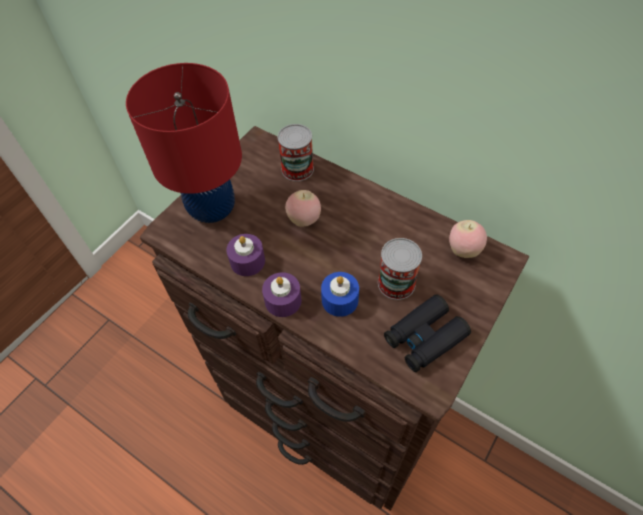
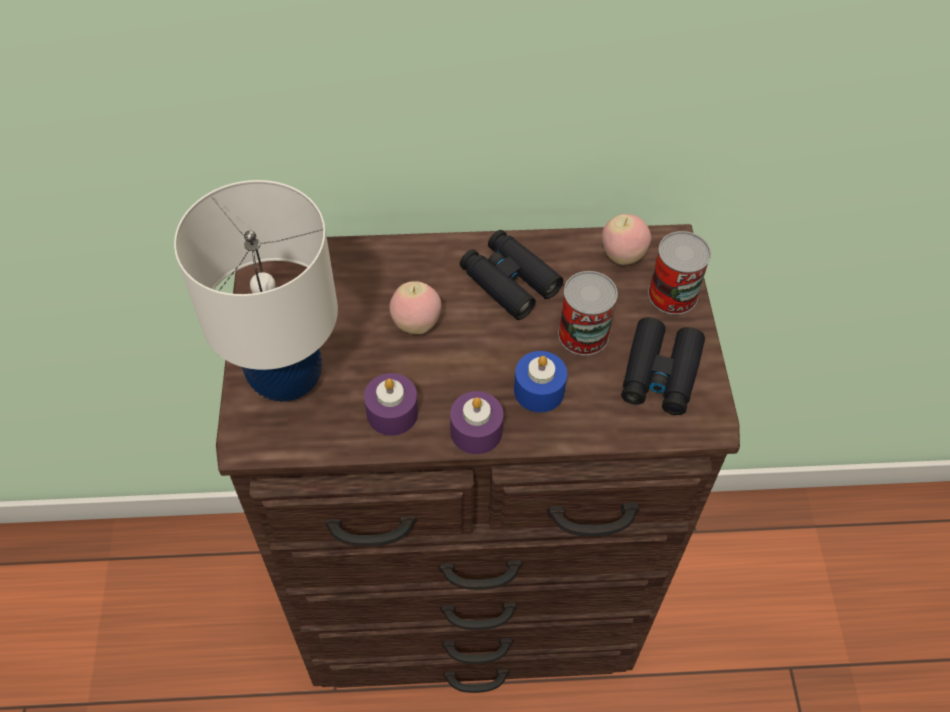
camera: 40 degrees left, 0 degrees up
red table lamp [126,63,242,223] -> white table lamp [174,180,338,402]
can [278,124,314,181] -> can moved to [648,231,711,315]
none -> black binoculars [460,230,563,320]

